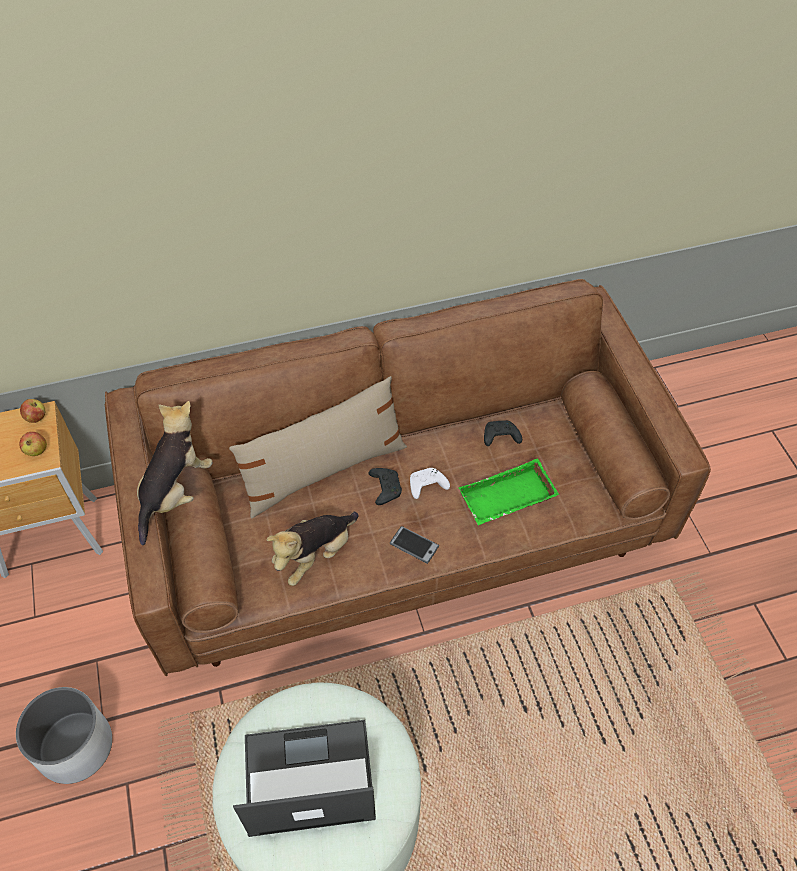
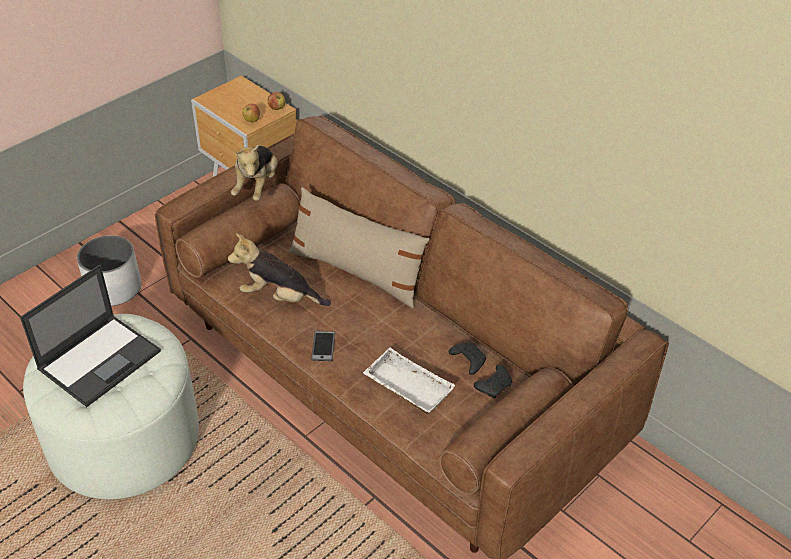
camera: 60 degrees right, 10 degrees down
plush toy [137,401,213,545] -> plush toy turned 105 degrees clockwise [231,144,278,201]
laptop [233,720,376,837] -> laptop turned 75 degrees clockwise [20,265,161,407]
black game controller [369,468,402,505] -> black game controller moved to [474,365,512,398]
white game controller [410,468,450,499] -> none
green tray [458,459,559,525] -> white tray [363,347,455,414]

